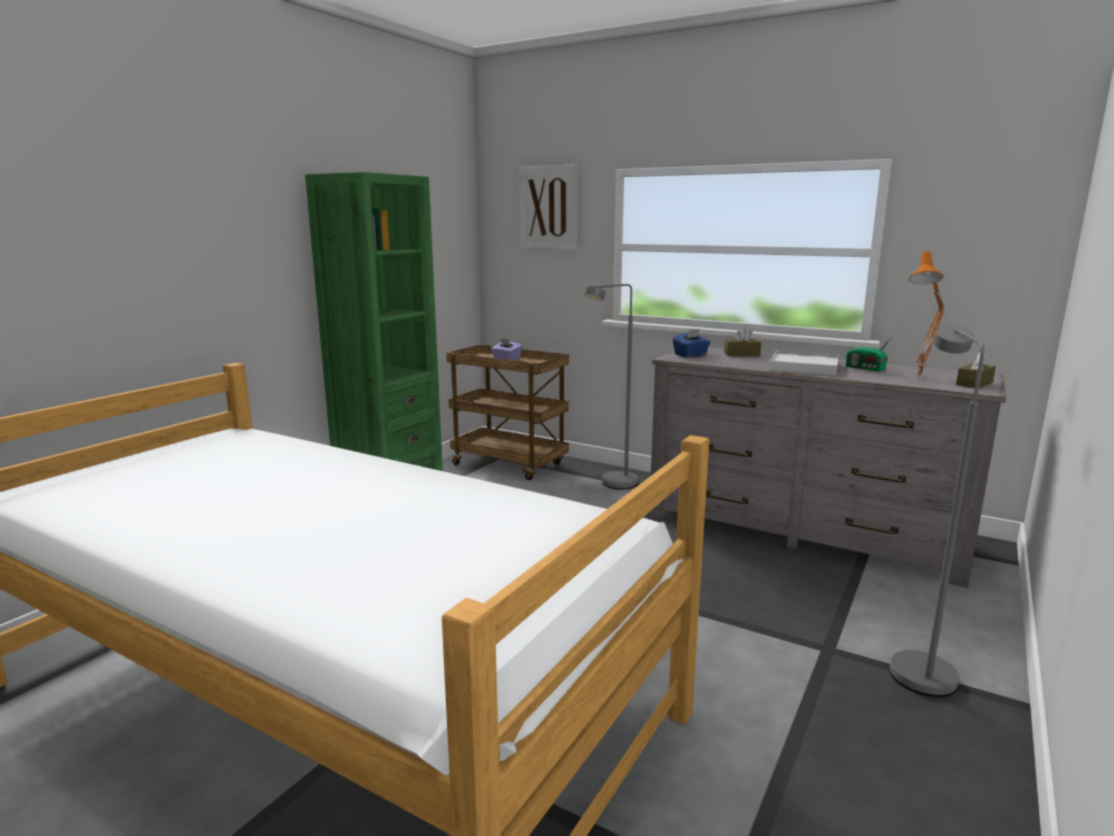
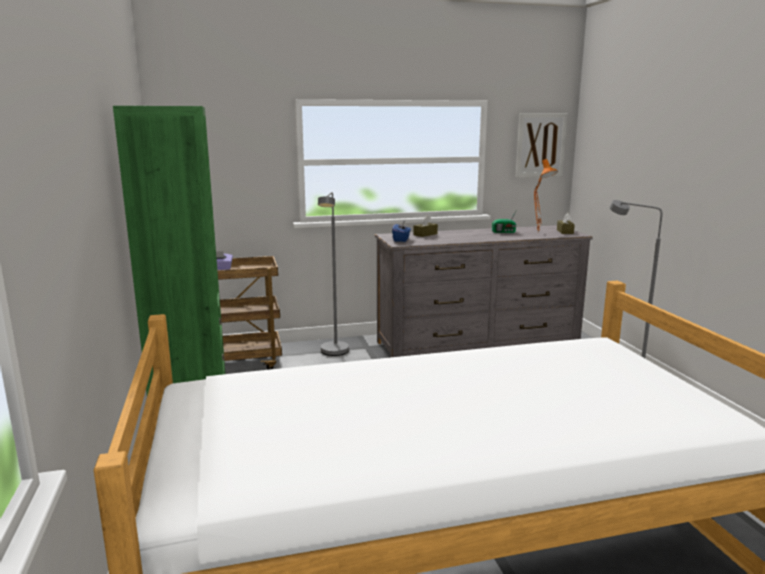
camera: 45 degrees left, 0 degrees up
picture [519,164,578,250] -> picture moved to [516,113,568,177]
white tray [769,350,839,375] -> none

